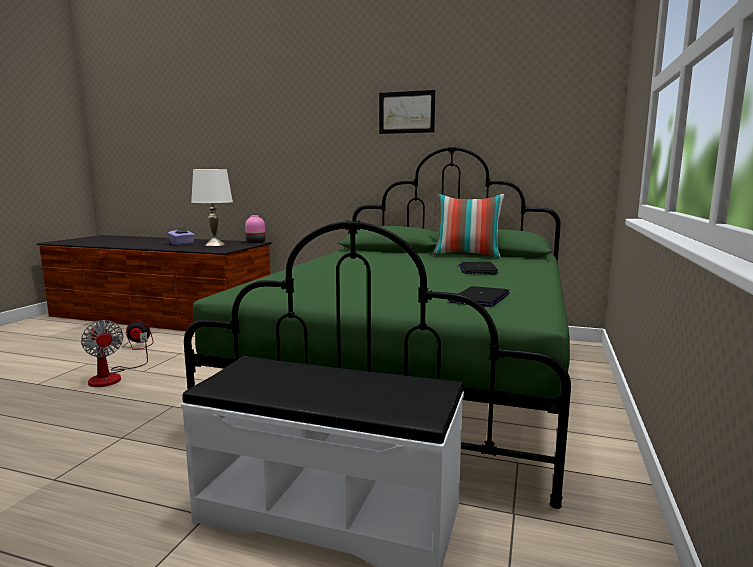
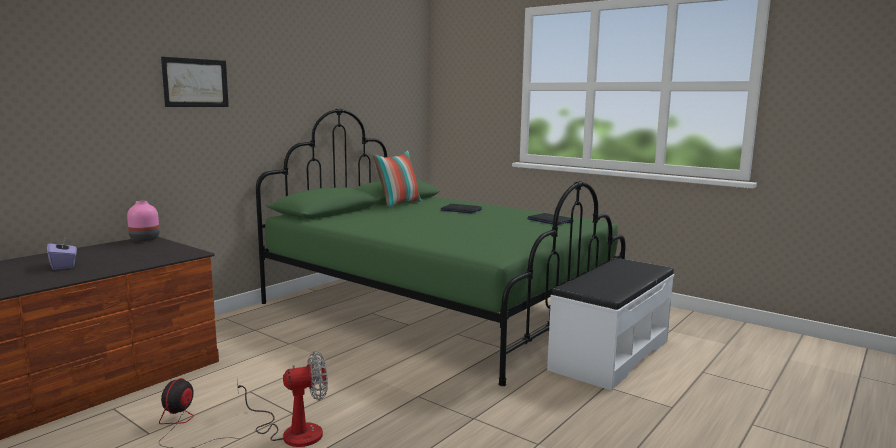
camera: 70 degrees left, 0 degrees up
white table lamp [191,169,233,246] -> none
picture [379,90,435,134] -> picture moved to [161,57,229,107]

